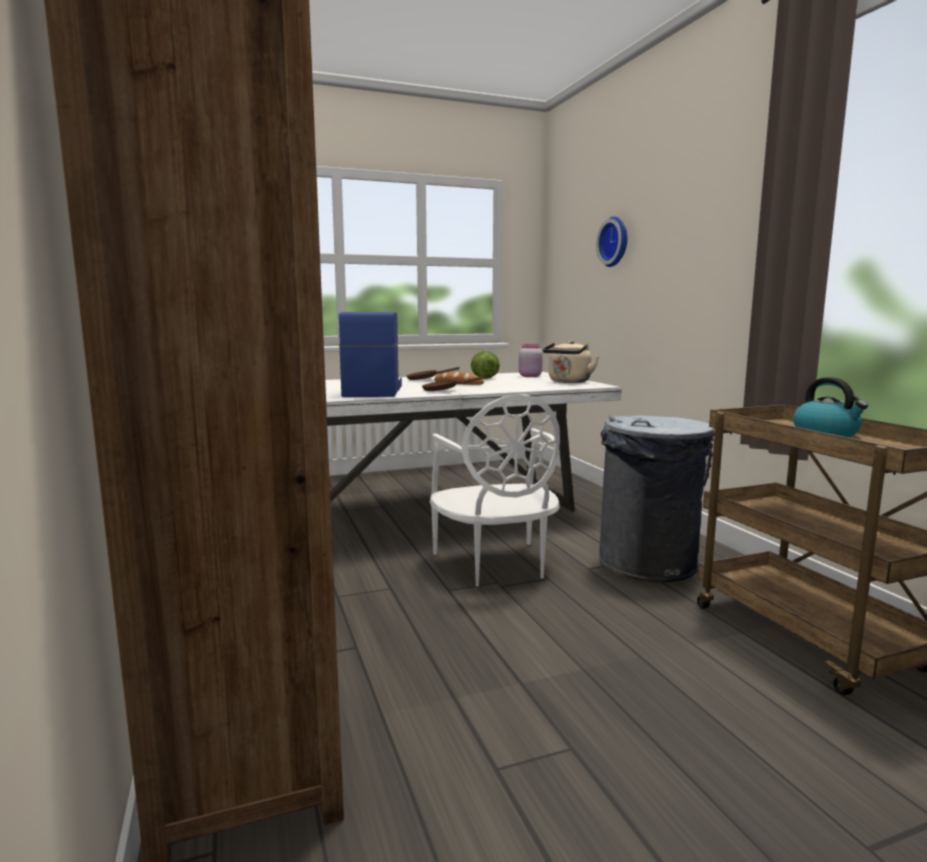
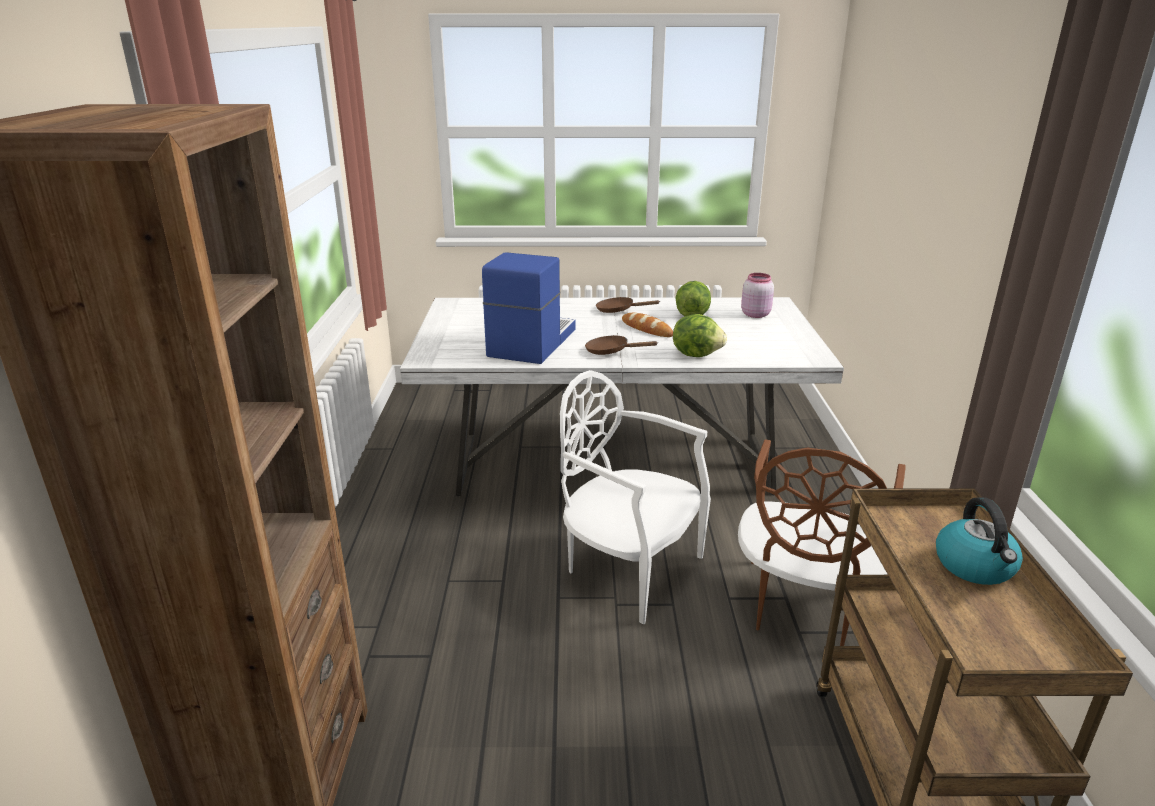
camera: 20 degrees right, 15 degrees up
white chair [430,394,560,587] -> white chair turned 120 degrees clockwise [560,370,711,624]
beige kettle [543,341,599,383] -> none
wall clock [596,216,627,267] -> none
grey trash can [599,415,715,583] -> brown chair [738,439,906,646]
none -> lettuce [673,314,727,357]

